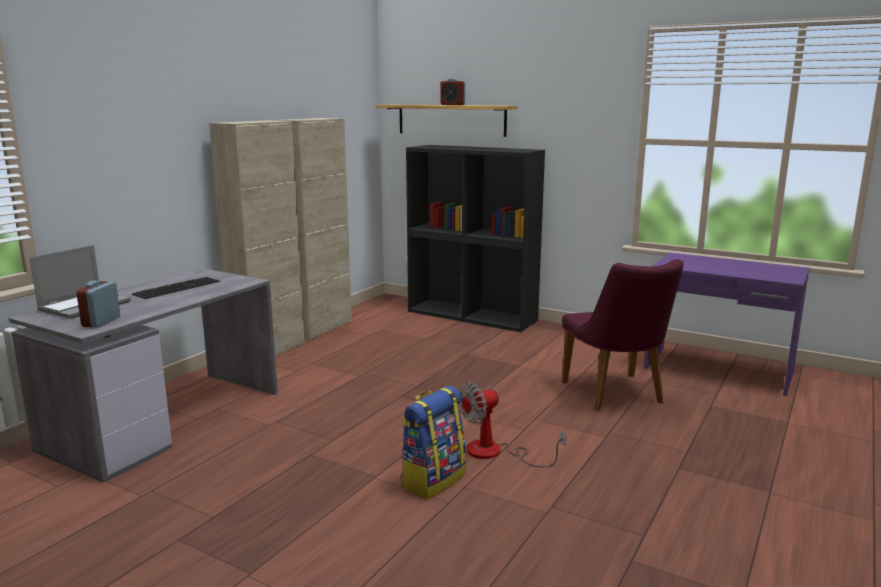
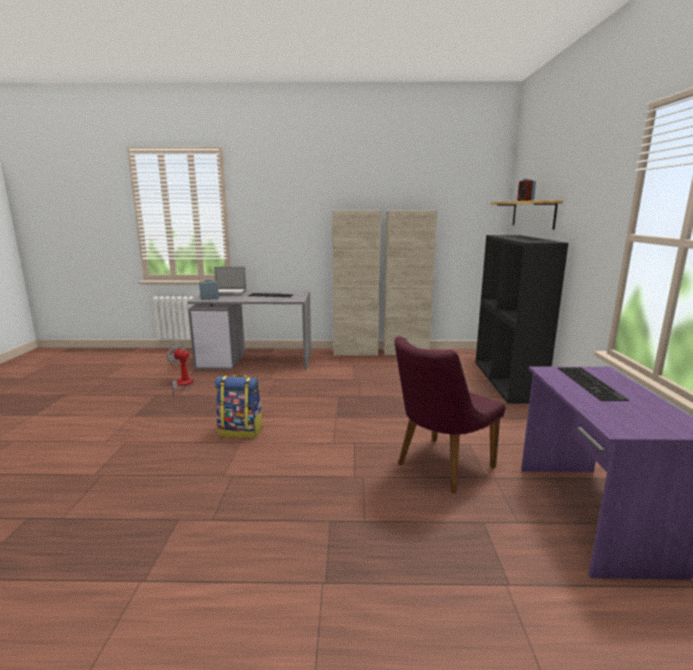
camera: 60 degrees right, 0 degrees up
fan [459,382,567,467] -> fan moved to [166,342,194,397]
none -> keyboard [558,367,629,401]

